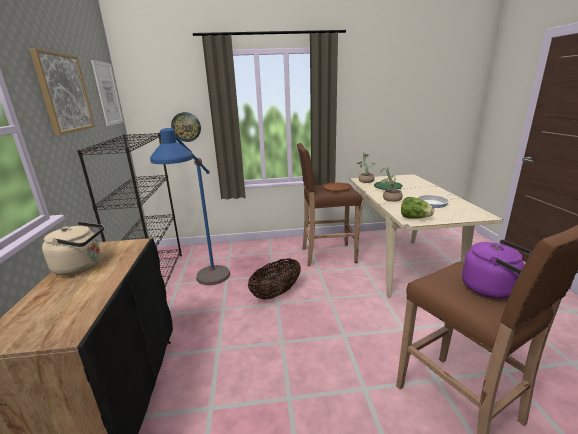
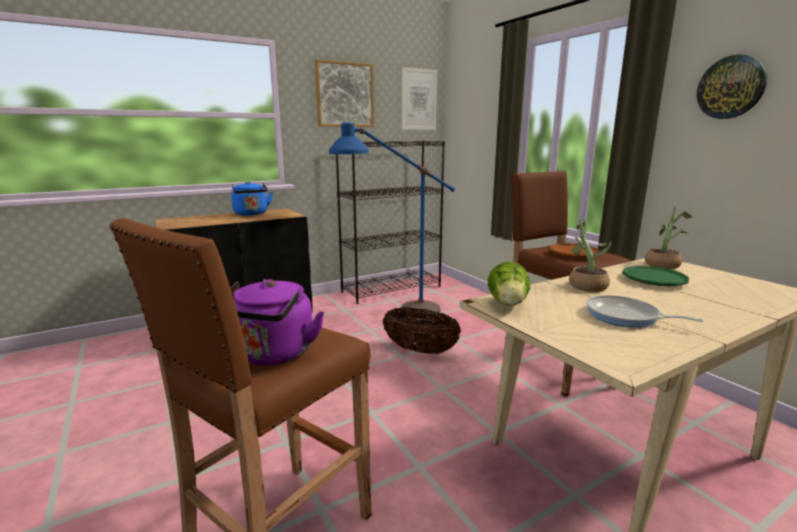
camera: 65 degrees right, 5 degrees down
beige kettle [42,222,104,276] -> blue kettle [231,181,273,216]
wall clock [171,112,201,142] -> wall clock moved to [697,55,767,119]

